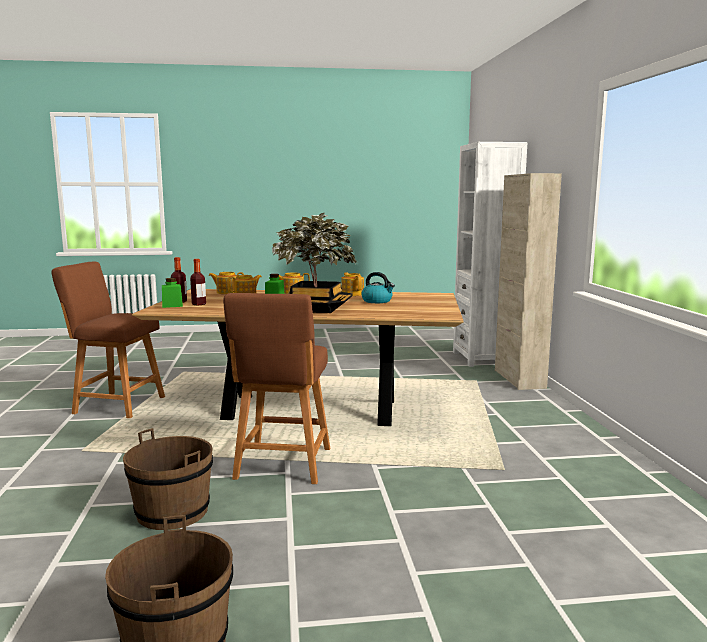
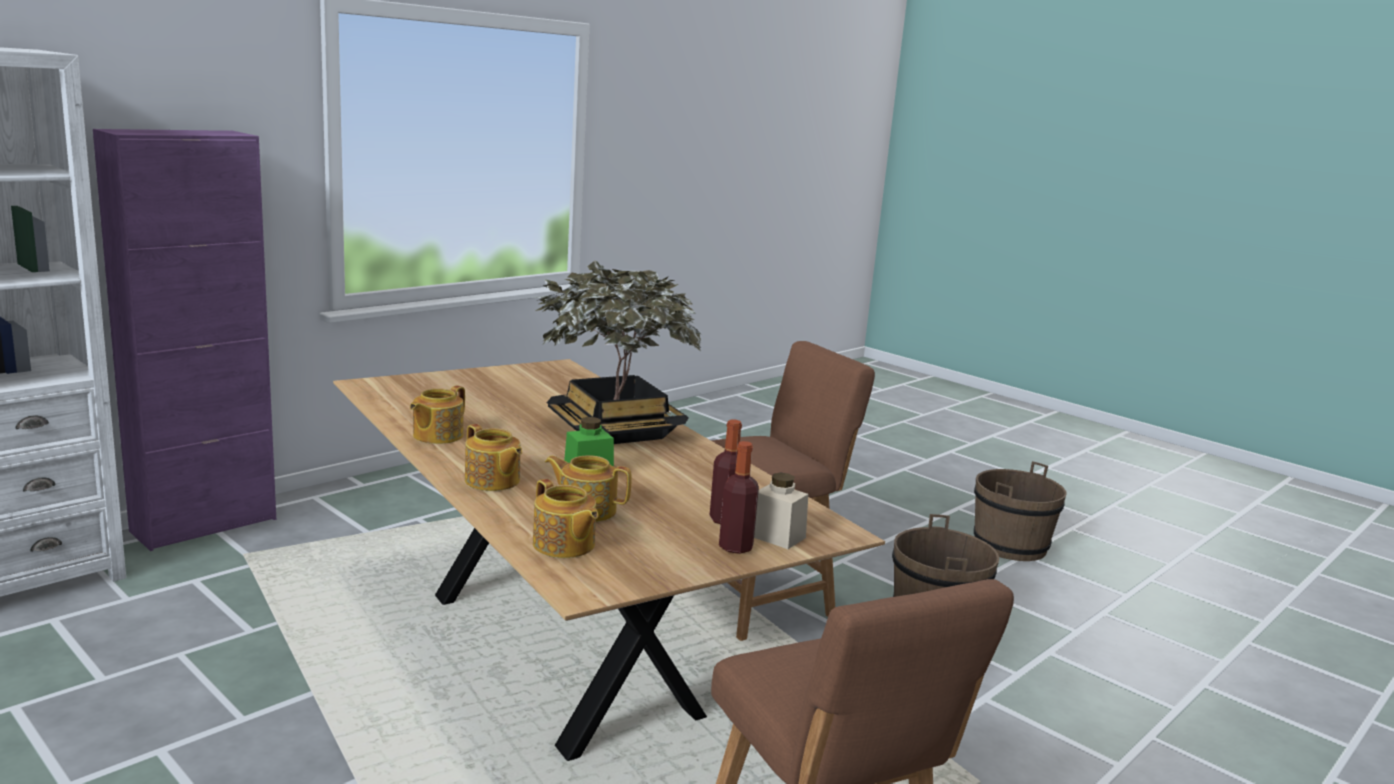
camera: 130 degrees left, 5 degrees up
green jar [162,278,183,308] -> beige jar [754,472,808,549]
kettle [362,272,395,303] -> none
beige cabinet [495,173,562,390] -> purple cabinet [93,129,276,551]

